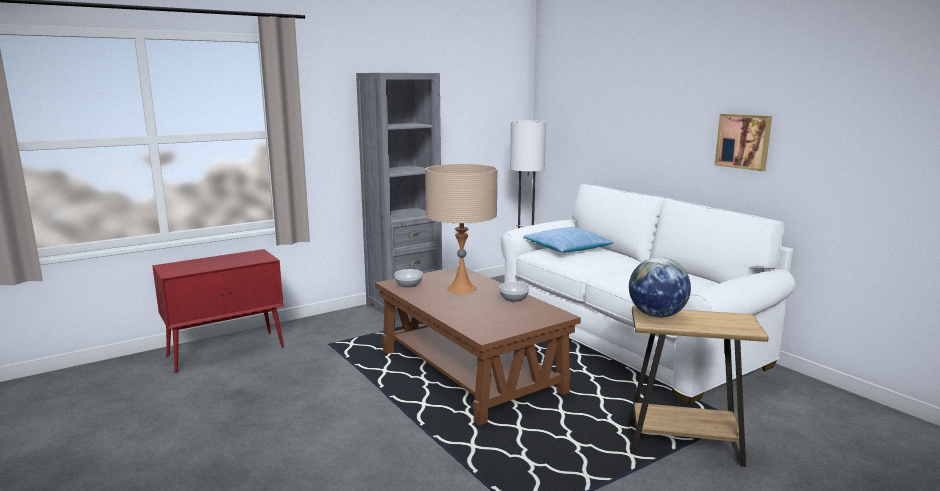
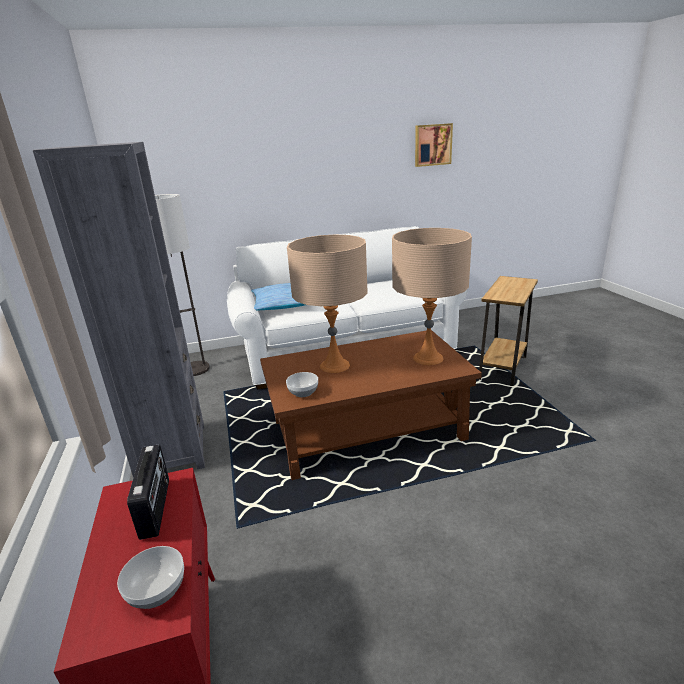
camera: 70 degrees left, 10 degrees up
bowl [499,282,529,302] -> bowl moved to [117,546,184,609]
globe [629,257,691,318] -> none
picture [715,114,772,171] -> picture moved to [415,123,453,167]
none -> radio [127,444,169,540]
none -> beige table lamp [392,228,472,365]

